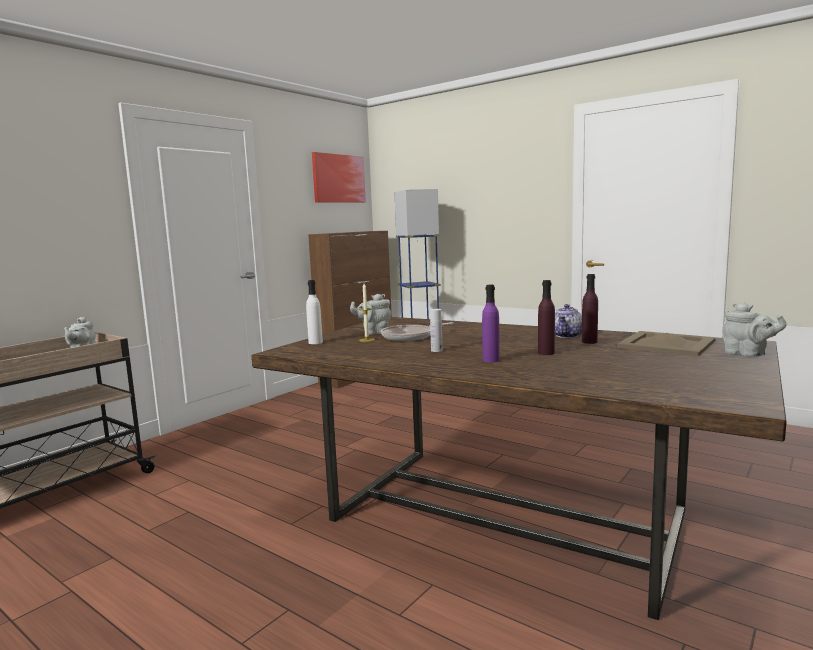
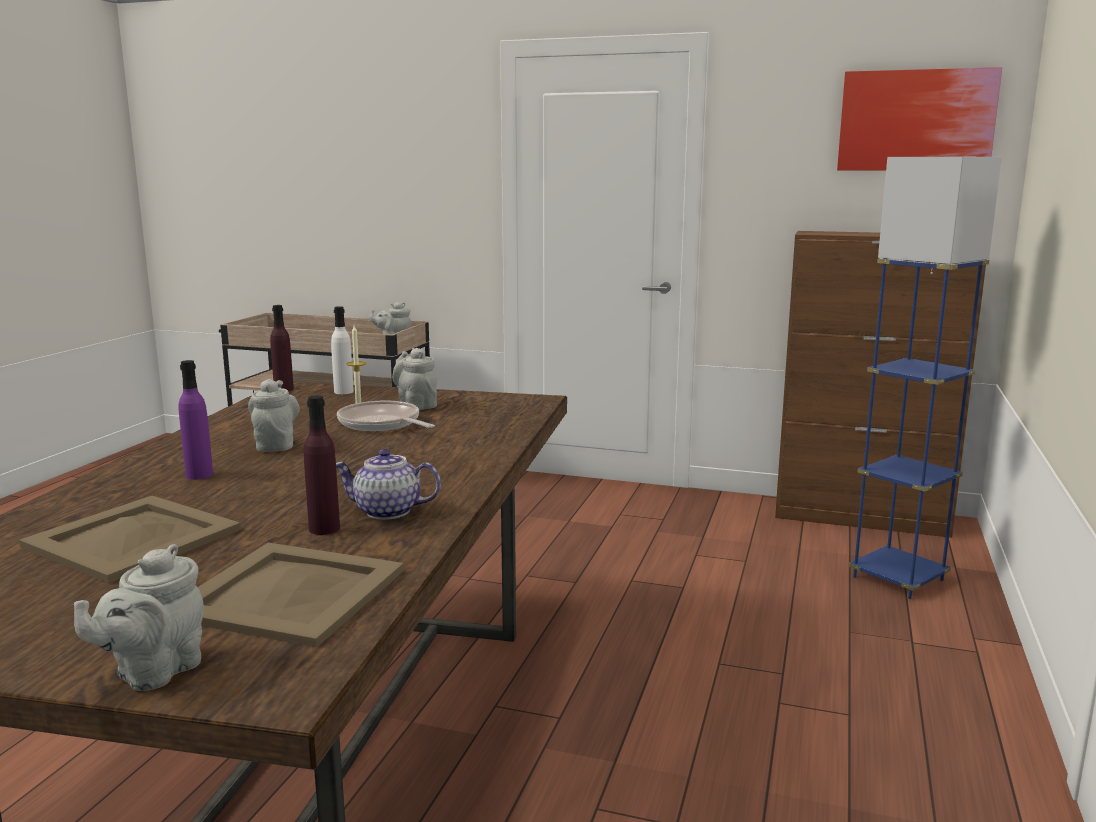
camera: 70 degrees right, 5 degrees up
white bottle [430,309,443,352] -> grey teapot [248,379,299,452]
purple bottle [538,280,555,355] -> purple bottle moved to [270,305,294,391]
none -> beige tray [19,496,241,583]

